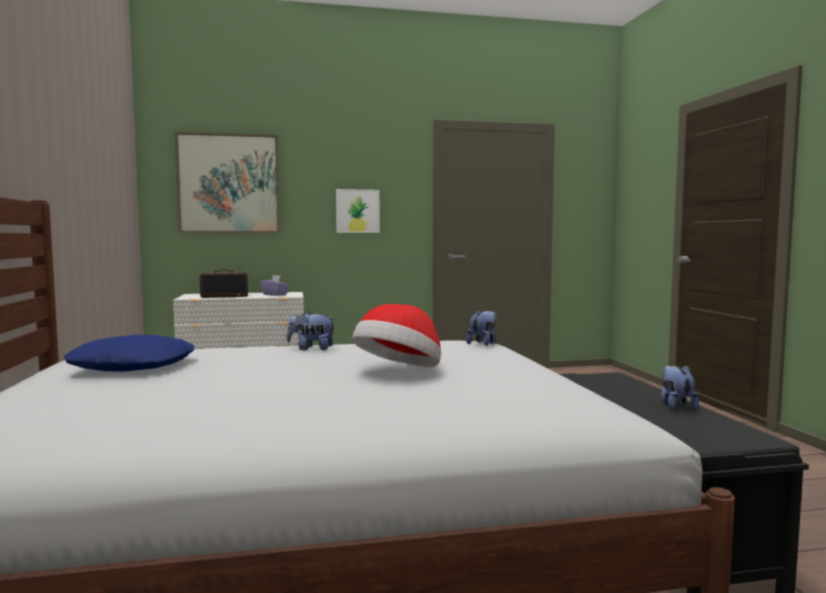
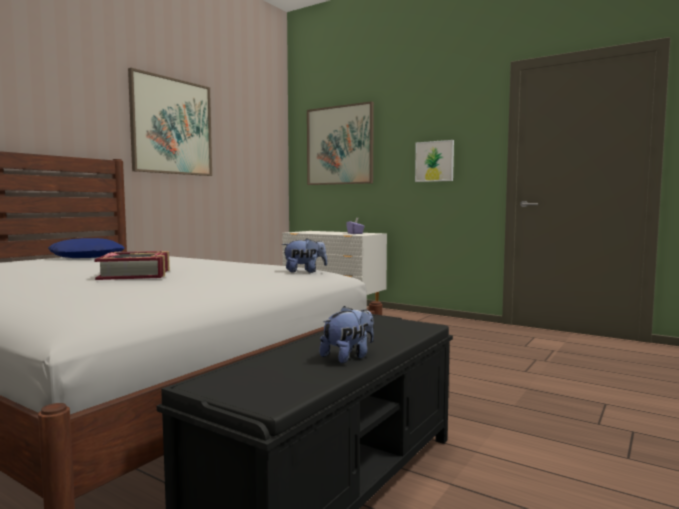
camera: 45 degrees right, 0 degrees up
radio [200,270,248,298] -> none
plush toy [287,311,336,350] -> none
hat [352,304,441,367] -> book [94,251,170,280]
none -> picture [128,68,212,176]

